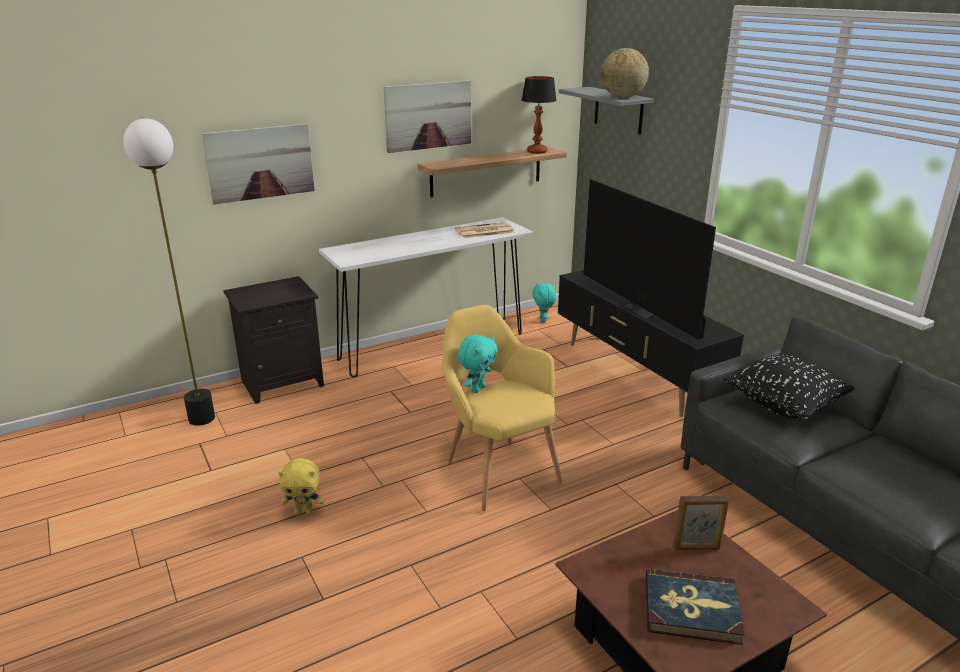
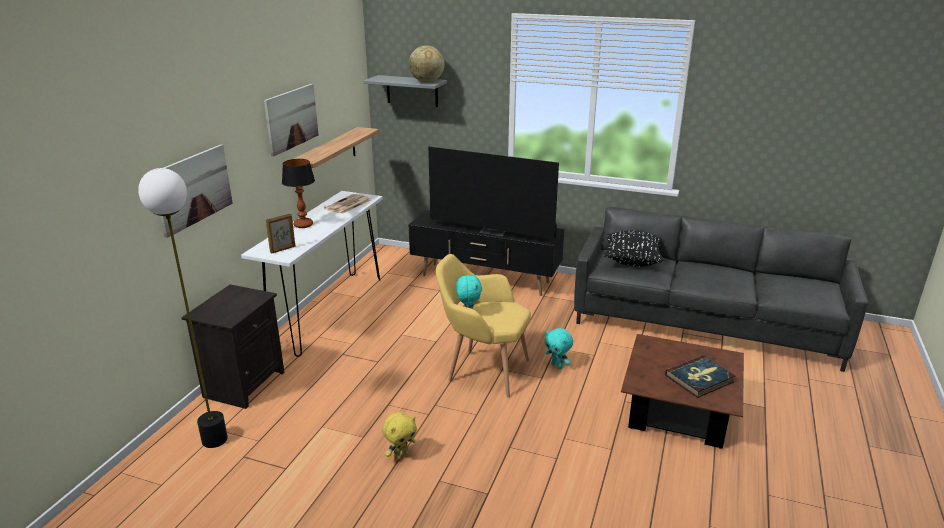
camera: 40 degrees left, 0 degrees up
table lamp [522,76,557,154] -> table lamp moved to [282,159,315,228]
turquoise plush toy [532,283,556,323] -> turquoise plush toy moved to [544,328,573,369]
picture frame [673,496,729,550] -> picture frame moved to [266,214,296,254]

